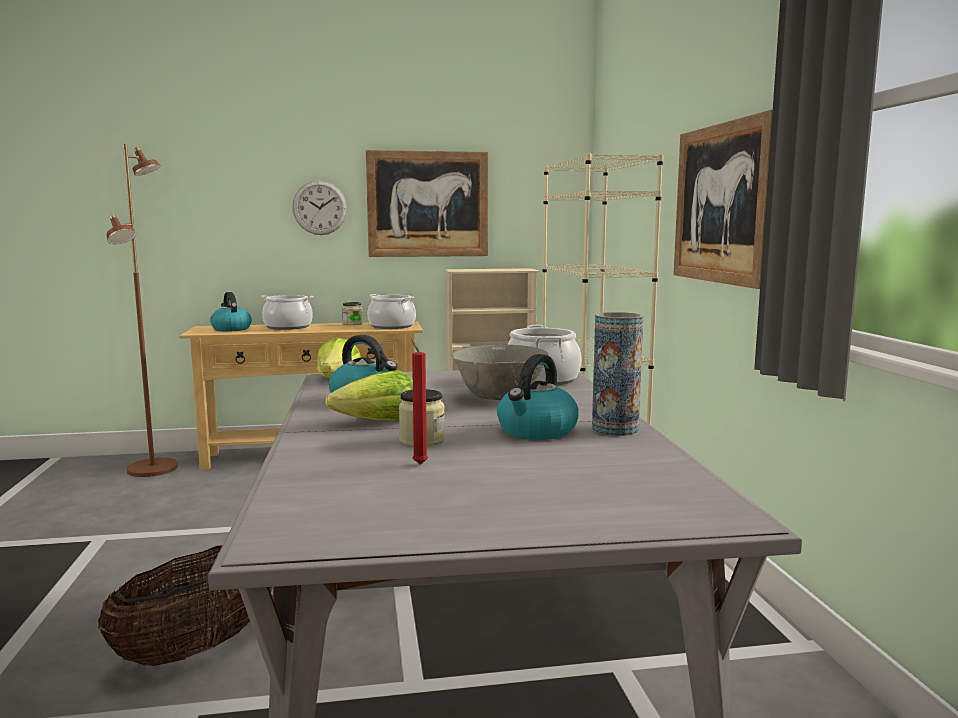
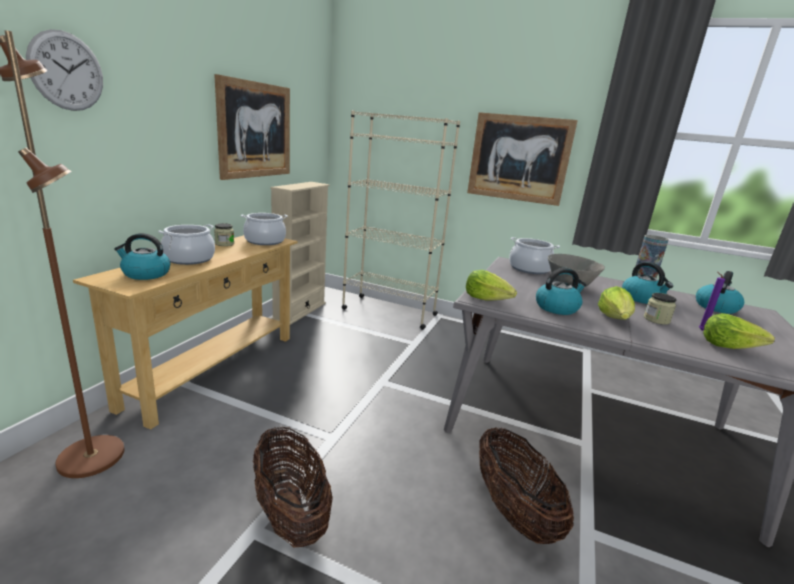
camera: 60 degrees left, 10 degrees up
wall clock [292,180,347,235] -> wall clock moved to [26,29,103,111]
red candle [411,339,428,465] -> purple candle [699,272,725,331]
none -> basket [253,427,333,547]
none -> kettle [696,271,744,314]
none -> lettuce [704,313,775,349]

